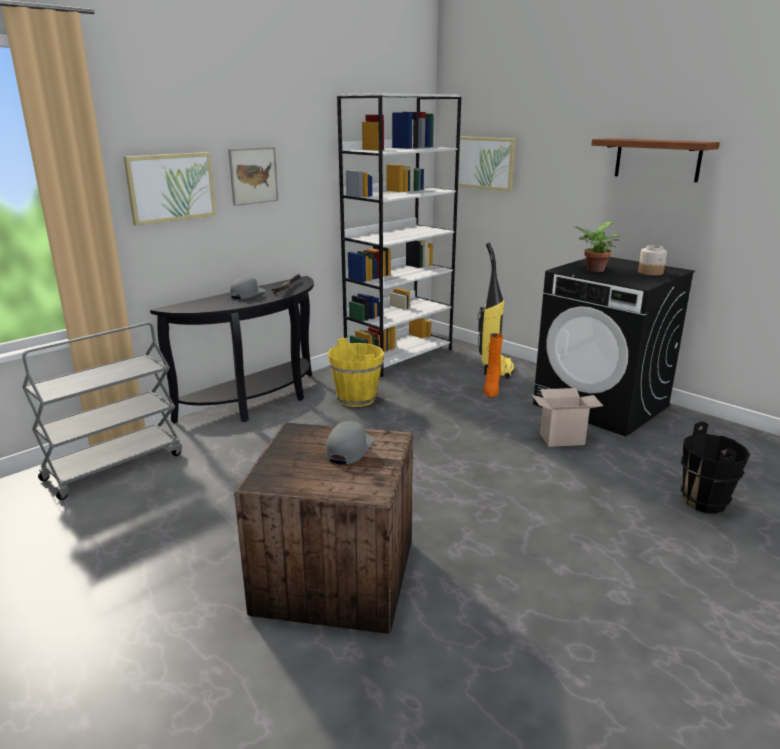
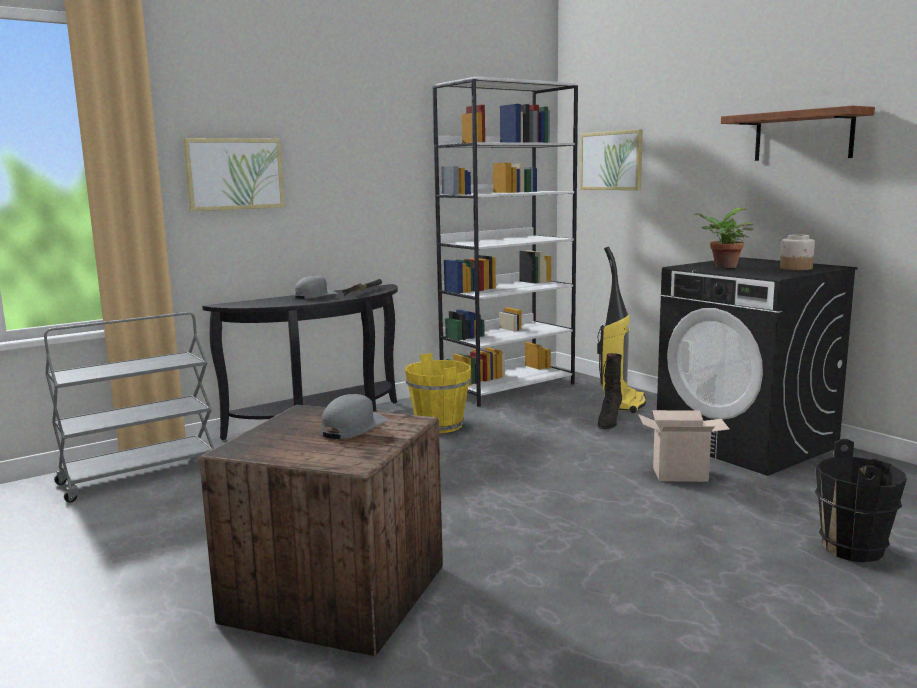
camera: 10 degrees right, 10 degrees down
picture [228,147,279,206] -> none
orange boot [484,333,503,397] -> black boot [598,353,622,429]

